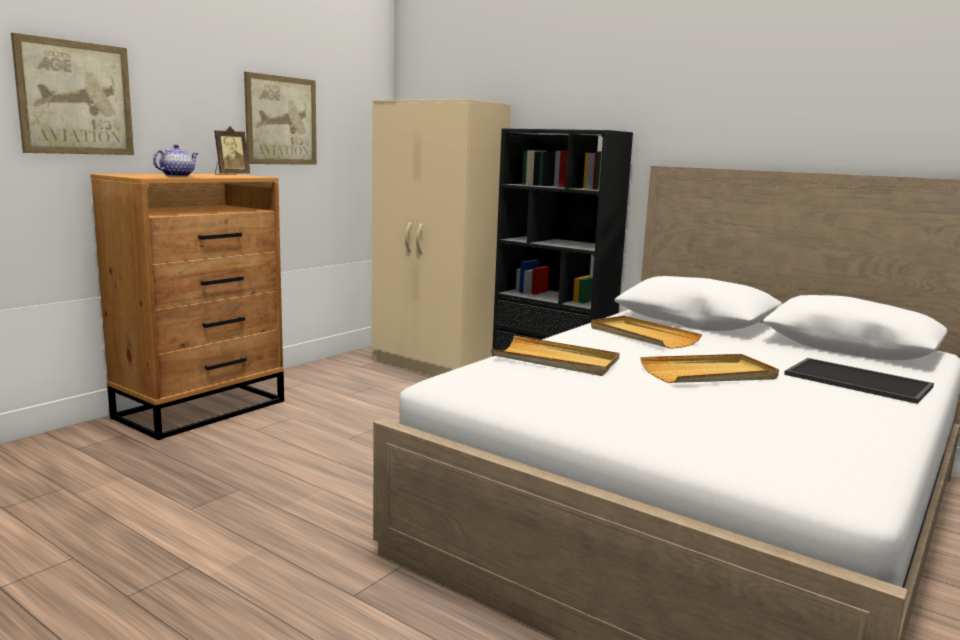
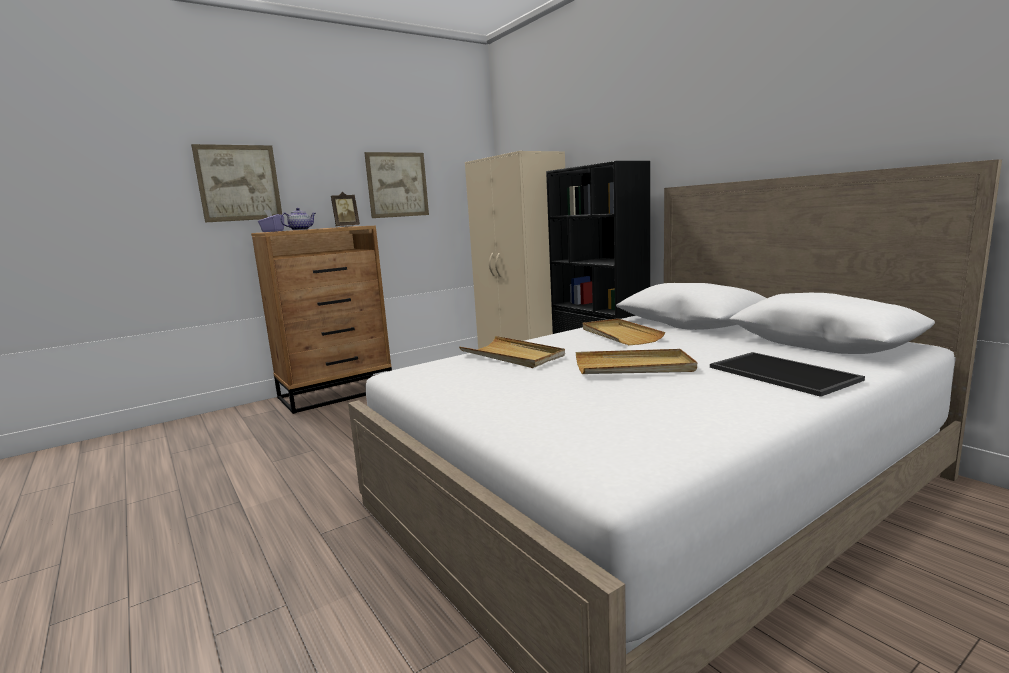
camera: 20 degrees right, 0 degrees up
none -> purple tissue box [258,210,284,232]

